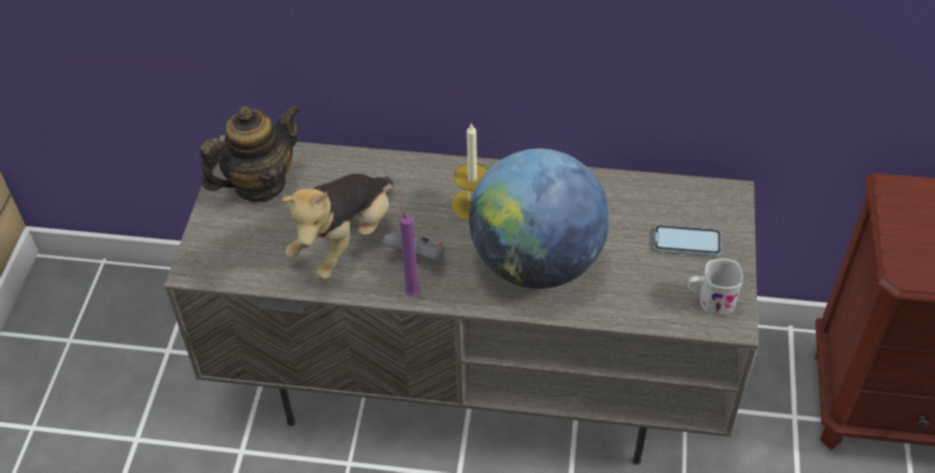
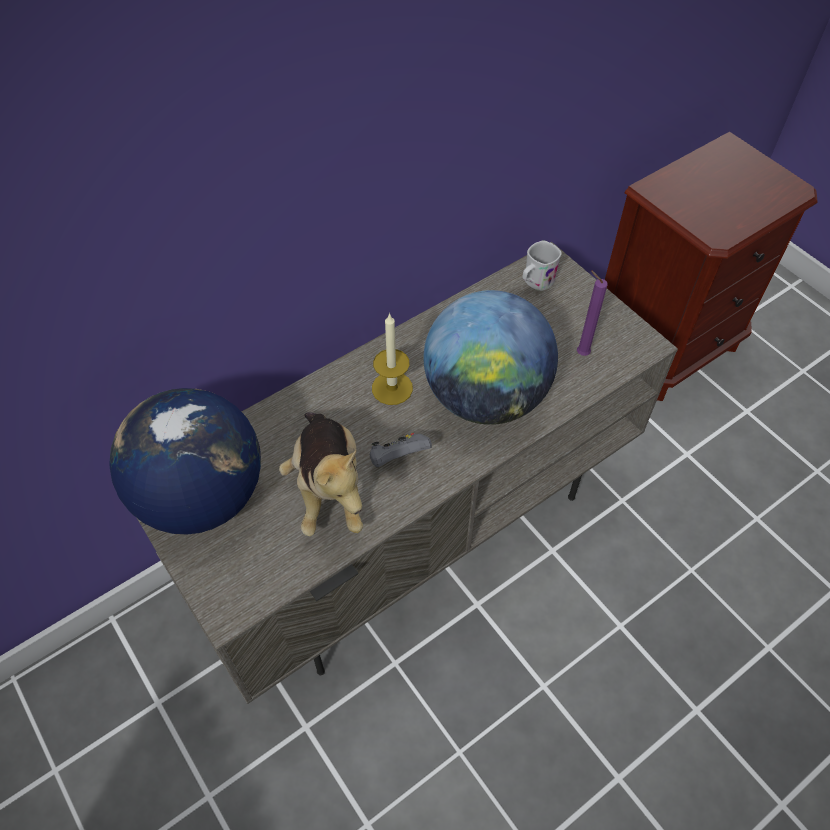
camera: 45 degrees left, 5 degrees up
teapot [200,105,301,201] -> globe [109,388,261,534]
purple candle [399,200,420,296] -> purple candle moved to [577,270,608,356]
phone [654,225,722,256] -> none
white mug [688,258,744,315] -> white mug moved to [522,241,562,291]

